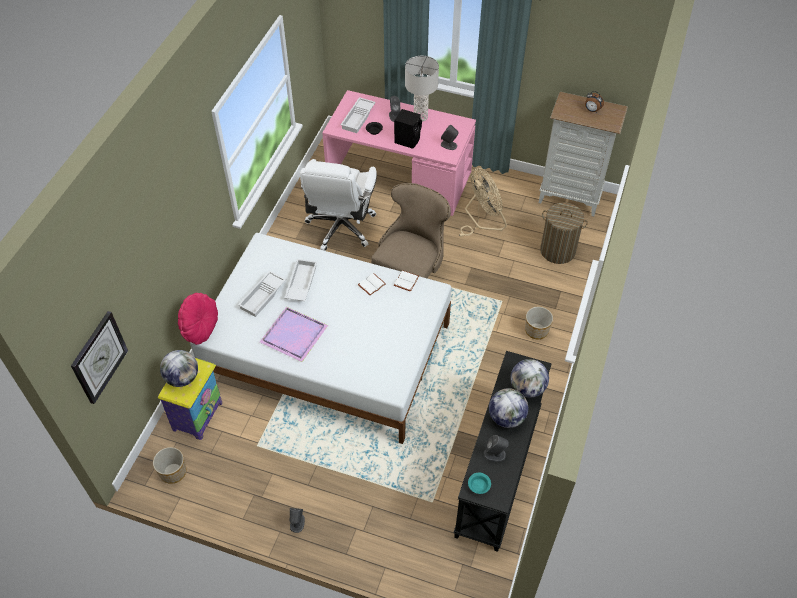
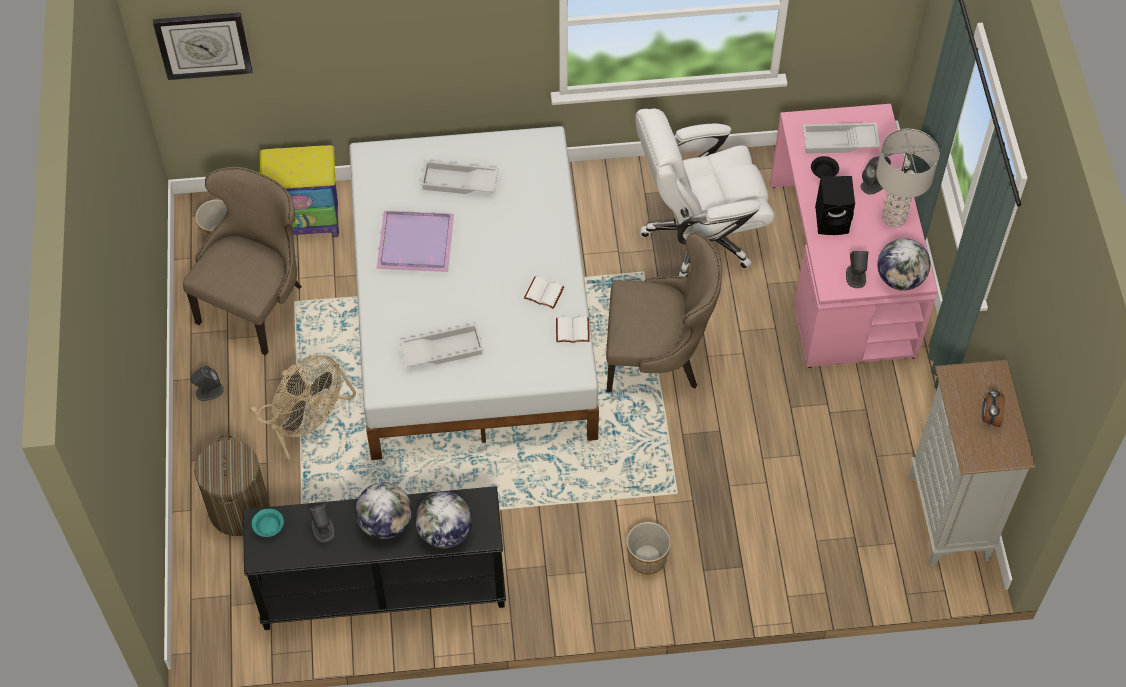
camera: 65 degrees right, 5 degrees up
globe [160,350,198,387] -> globe moved to [877,238,930,291]
pink pillow [178,293,218,345] -> none
white tray [285,259,317,301] -> white tray moved to [400,323,484,367]
beige fan [459,168,507,237] -> beige fan moved to [250,355,356,463]
laundry basket [540,203,588,264] -> laundry basket moved to [194,435,270,536]
none -> beige chair [182,167,302,355]

